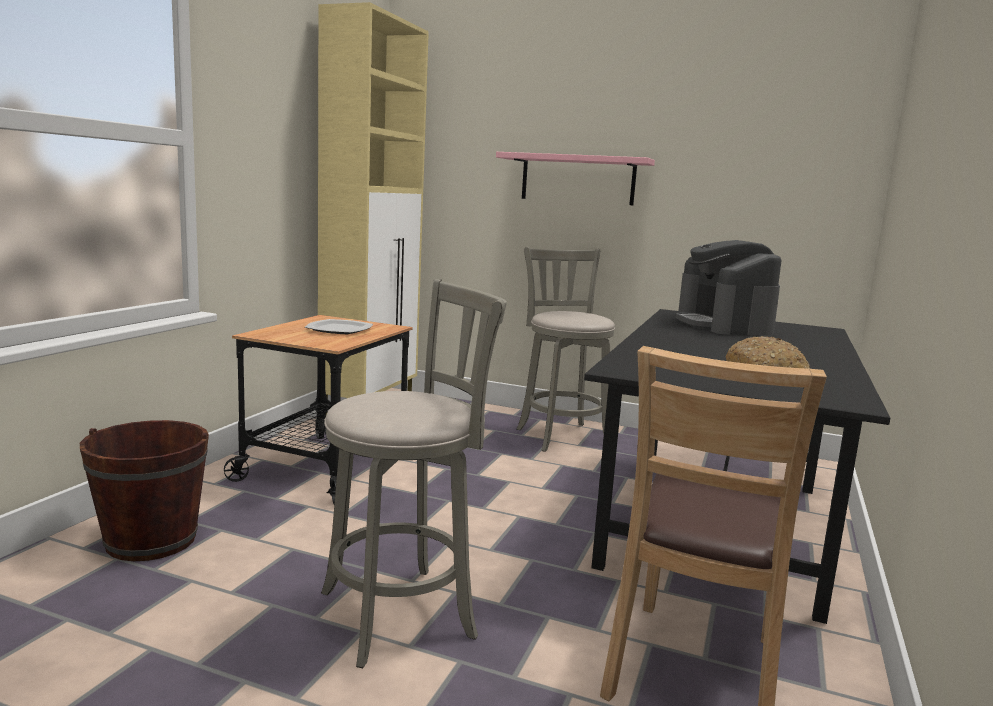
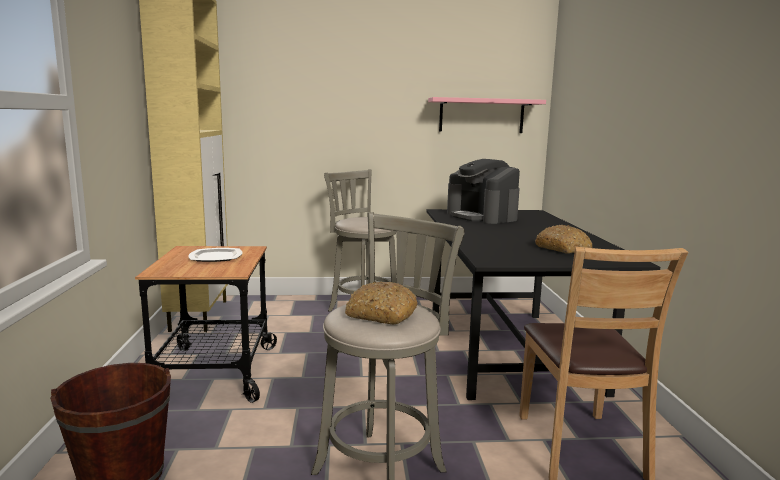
camera: 25 degrees left, 0 degrees up
pink shelf [496,152,655,205] -> pink shelf moved to [428,97,546,133]
none -> bread [345,282,418,324]

